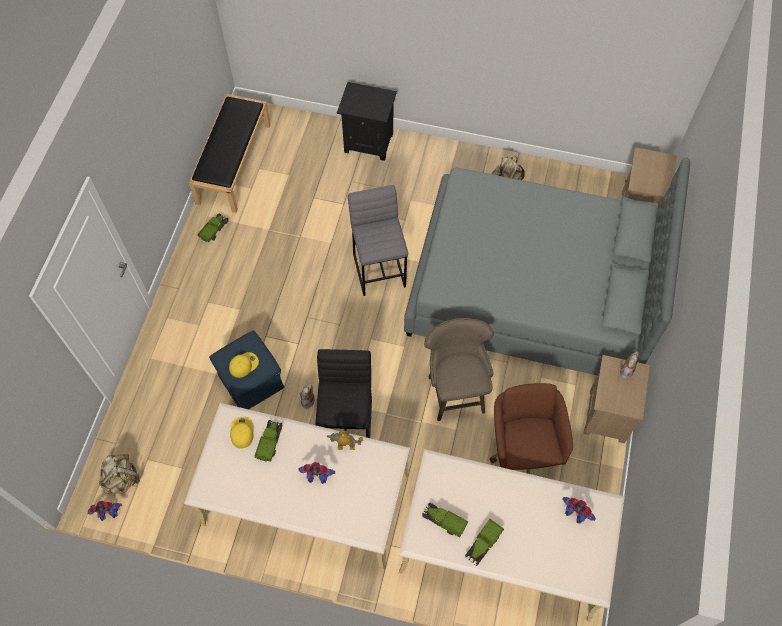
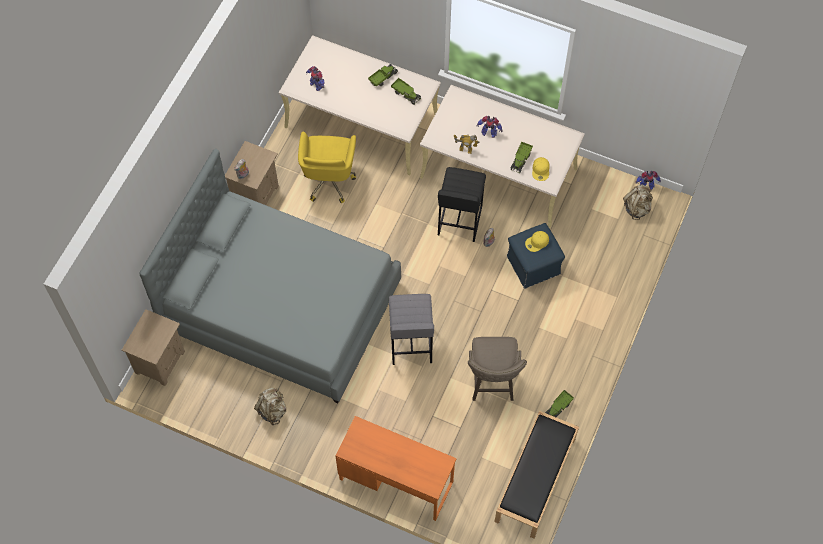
camera: 170 degrees left, 0 degrees up
black nightstand [337,82,397,161] -> orange desk [335,416,457,521]
beige stool [424,318,494,421] -> beige stool moved to [468,337,527,401]
brown office chair [489,383,573,474] -> yellow office chair [298,132,356,203]

